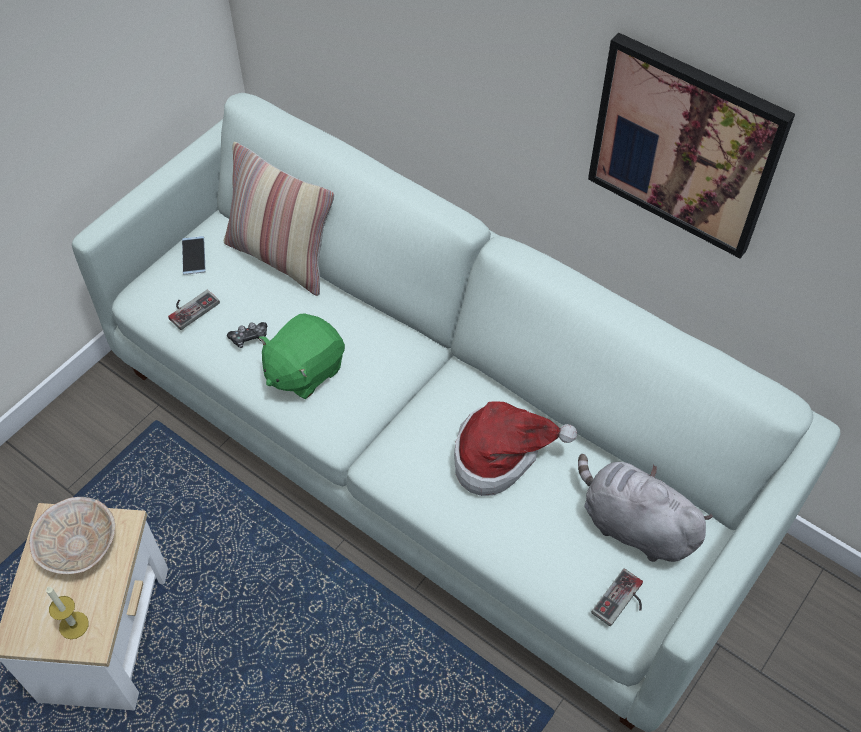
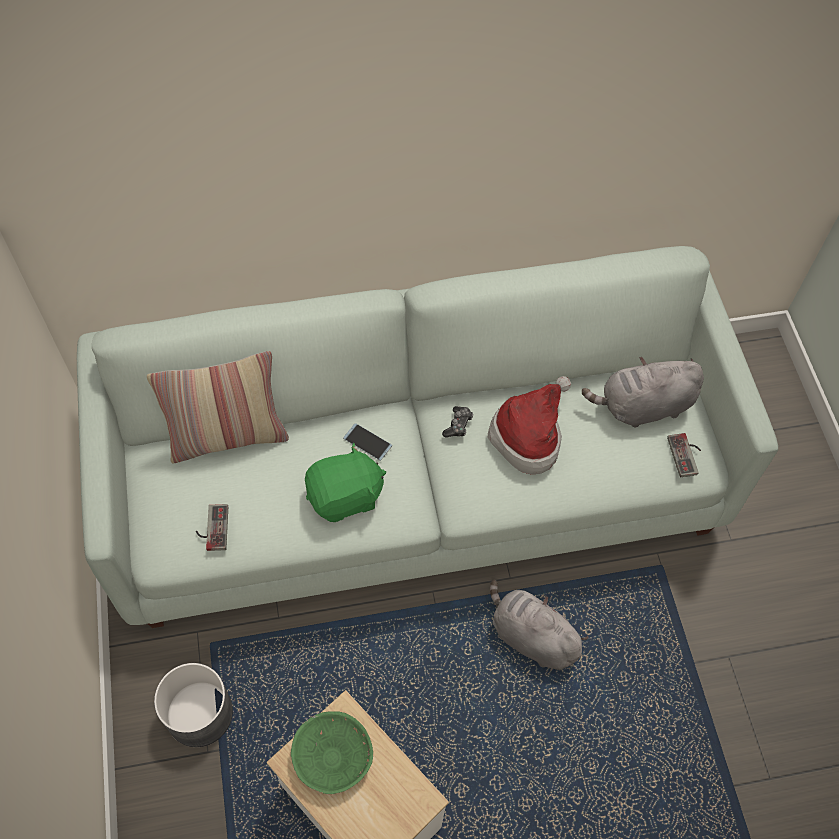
camera: 50 degrees left, 5 degrees up
beige bowl [29,497,115,574] -> green bowl [291,711,373,794]
candle [46,587,89,639] -> none
phone [182,236,206,275] -> phone moved to [343,423,393,461]
game controller [227,322,267,348] -> game controller moved to [442,406,473,438]
green plush toy [259,313,345,399] -> green plush toy turned 105 degrees counterclockwise [305,443,386,522]
picture [588,33,795,258] -> none
none -> grey planter [154,663,233,747]
none -> grey plush toy [490,579,589,670]

